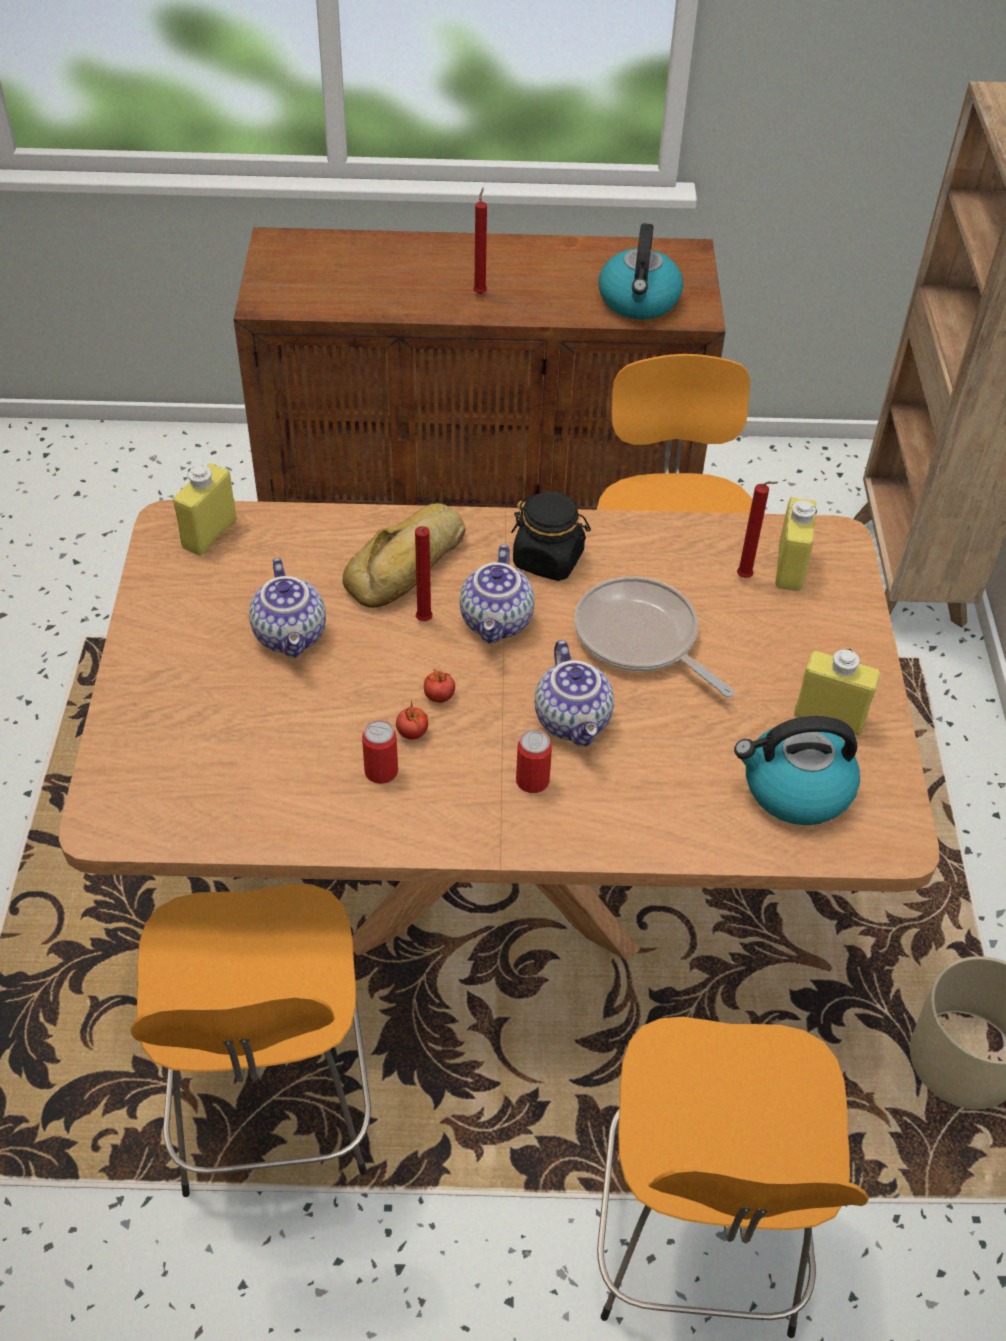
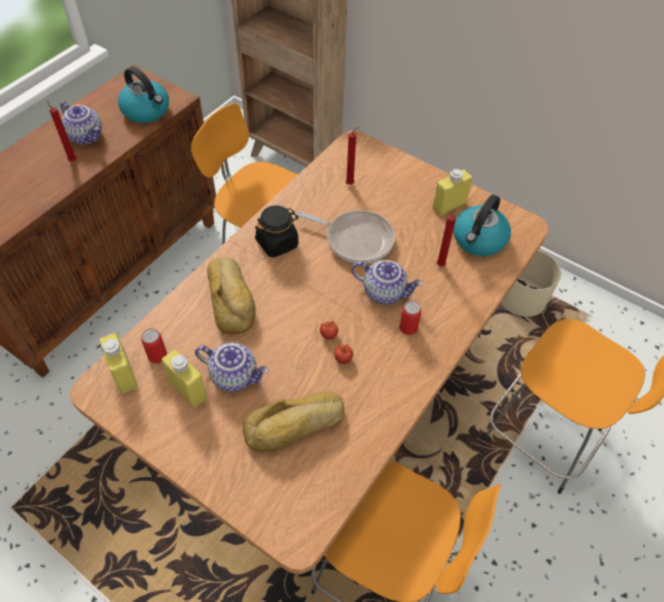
camera: 55 degrees left, 5 degrees up
can [362,720,398,784] -> can moved to [141,328,167,363]
red candle [415,526,433,621] -> red candle moved to [437,214,460,266]
teapot [460,544,535,644] -> teapot moved to [60,101,102,145]
frying pan [574,576,734,697] -> frying pan turned 150 degrees counterclockwise [295,210,395,264]
yellow bottle [775,497,817,591] -> yellow bottle moved to [162,350,207,408]
none -> bread [243,392,344,452]

